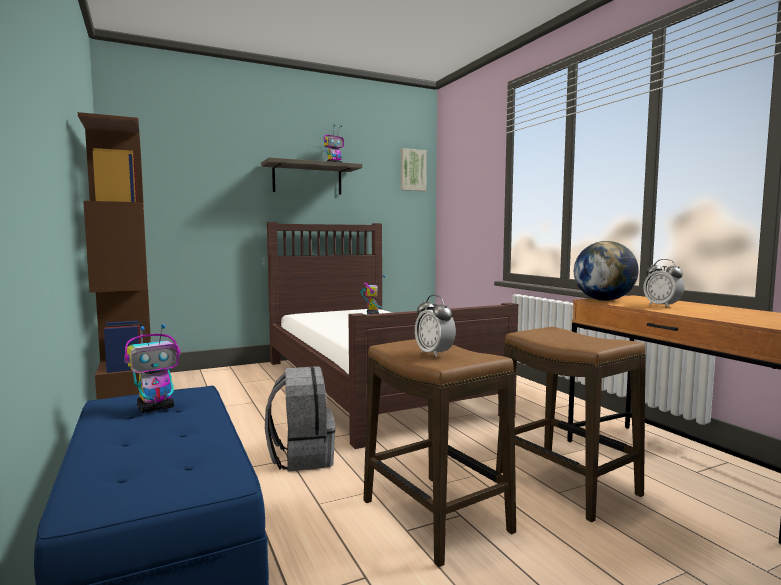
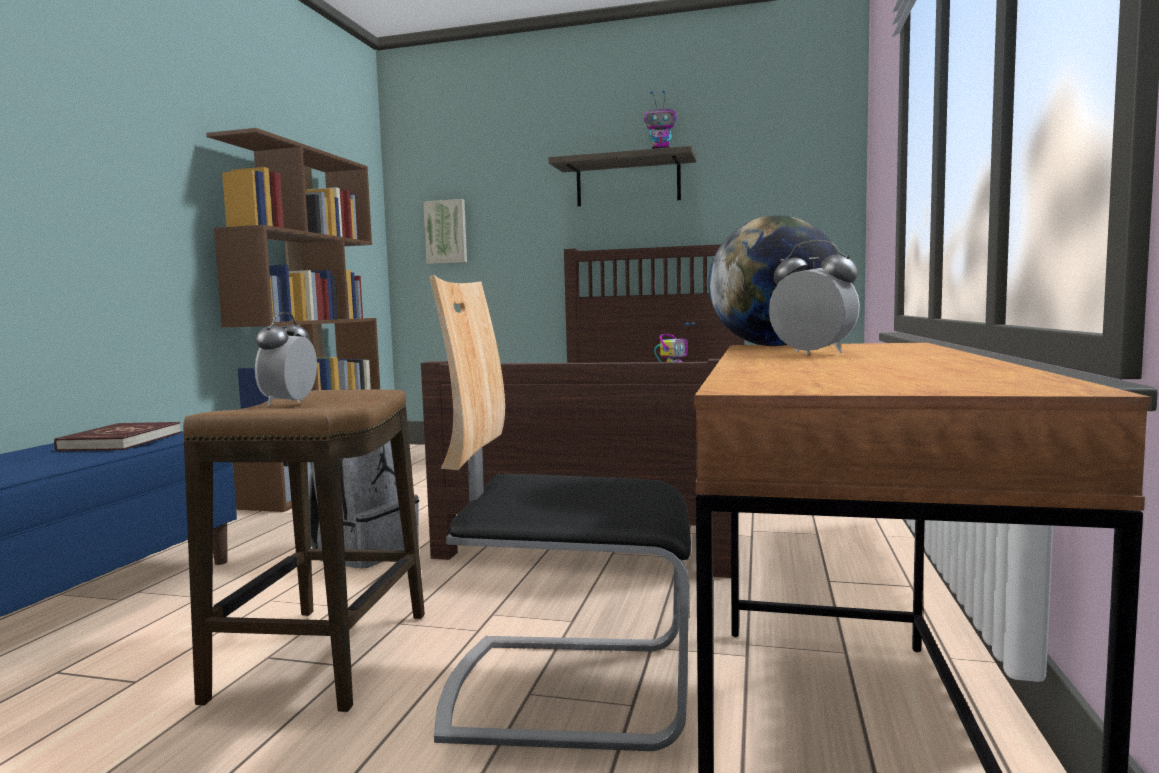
camera: 40 degrees right, 0 degrees up
toy robot [124,324,181,413] -> red book [54,422,181,452]
picture [401,148,427,191] -> picture moved to [423,199,467,264]
stool [496,327,645,522] -> chair [429,275,691,751]
alarm clock [643,259,684,308] -> alarm clock turned 120 degrees clockwise [769,240,860,354]

